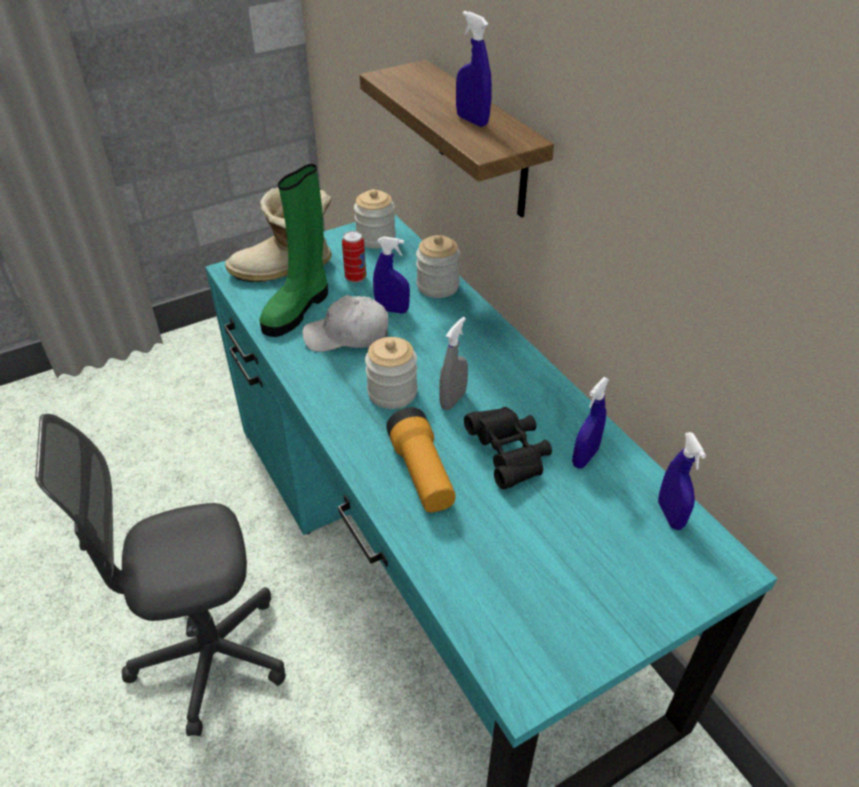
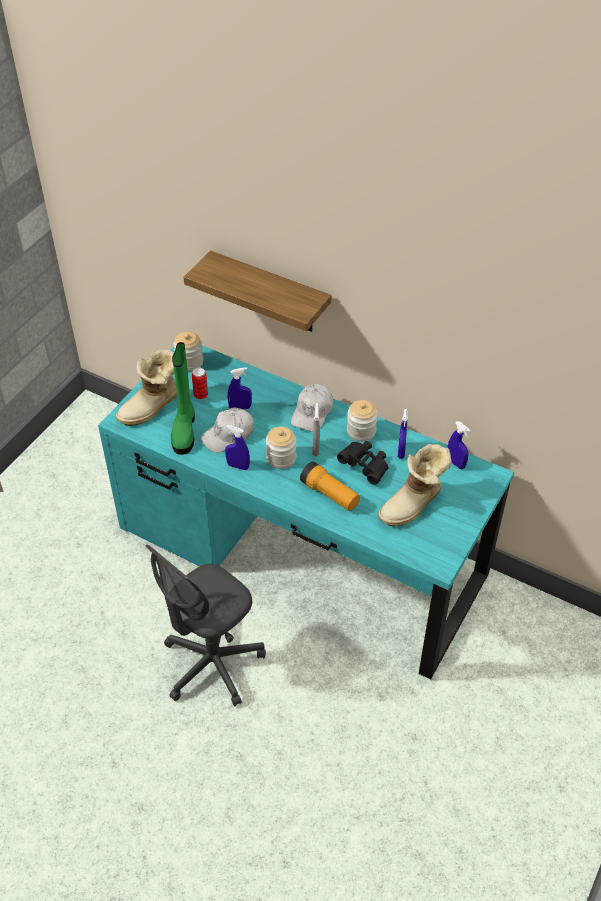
camera: 30 degrees left, 5 degrees up
jar [416,235,460,298] -> jar moved to [347,400,378,442]
blue spray bottle [456,11,492,127] -> blue spray bottle moved to [225,425,250,470]
none -> white cap [291,384,333,432]
none -> boot [378,444,452,527]

